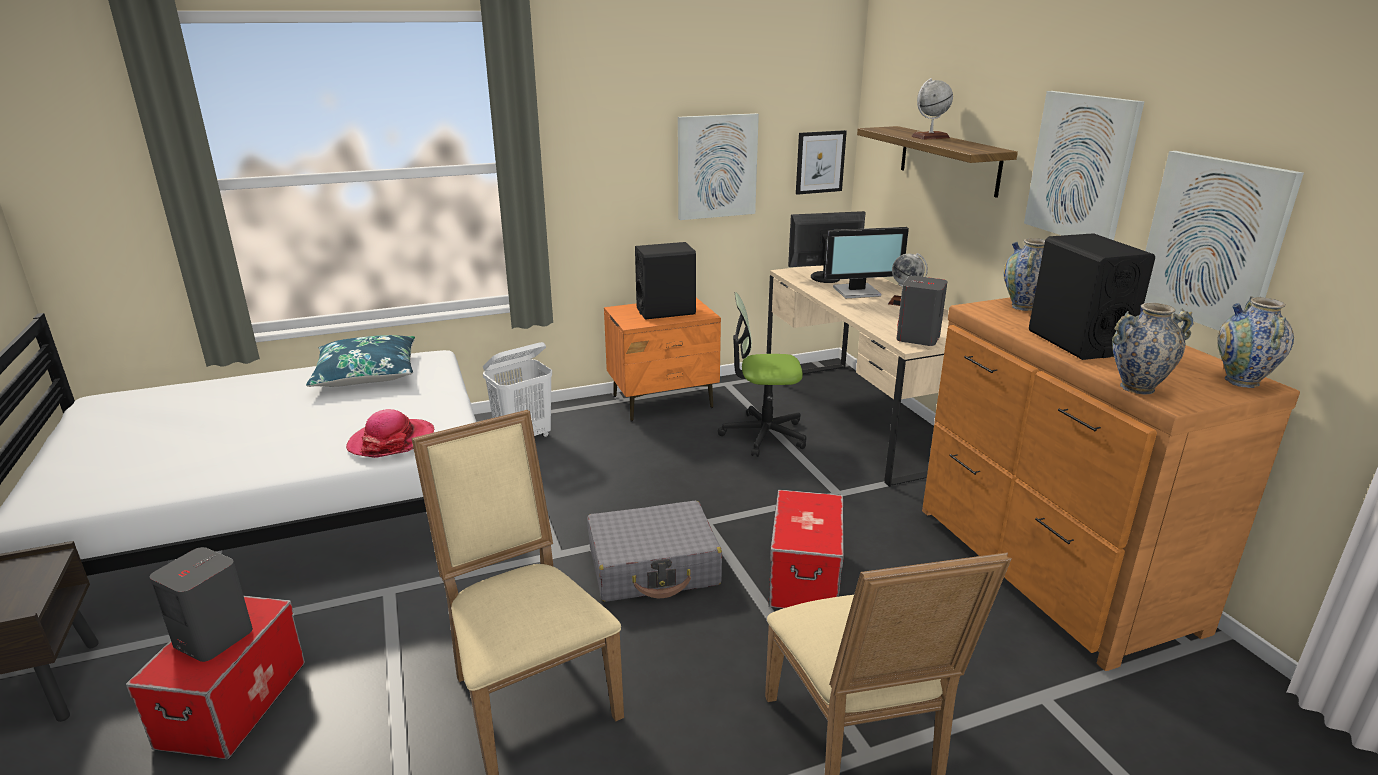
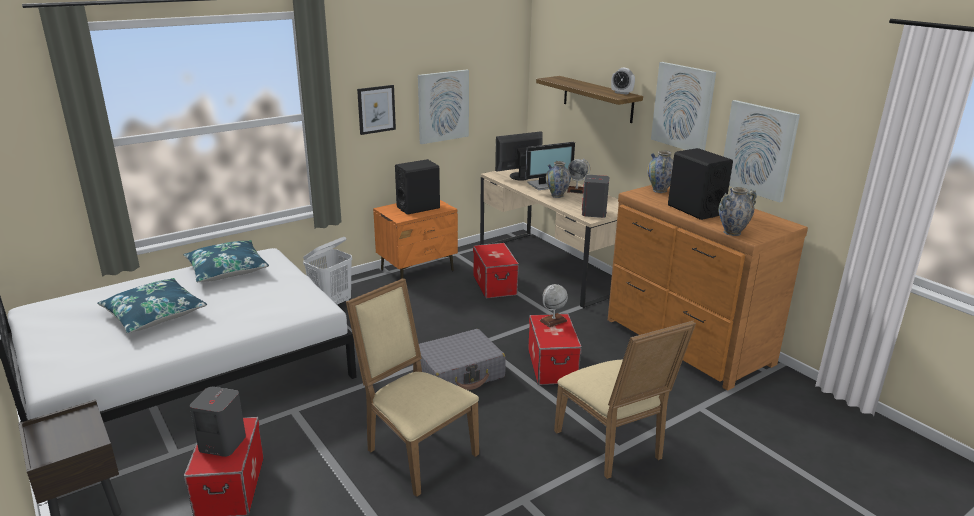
camera: 15 degrees left, 0 degrees up
hat [346,409,434,458] -> none
office chair [718,292,807,457] -> storage box [473,243,519,299]
picture [796,130,847,195] -> picture moved to [357,85,396,135]
globe [911,78,953,140] -> globe moved to [540,284,568,328]
vase [1218,296,1294,388] -> vase moved to [546,161,571,198]
none -> blue pillow [97,278,207,333]
none -> alarm clock [611,68,635,95]

